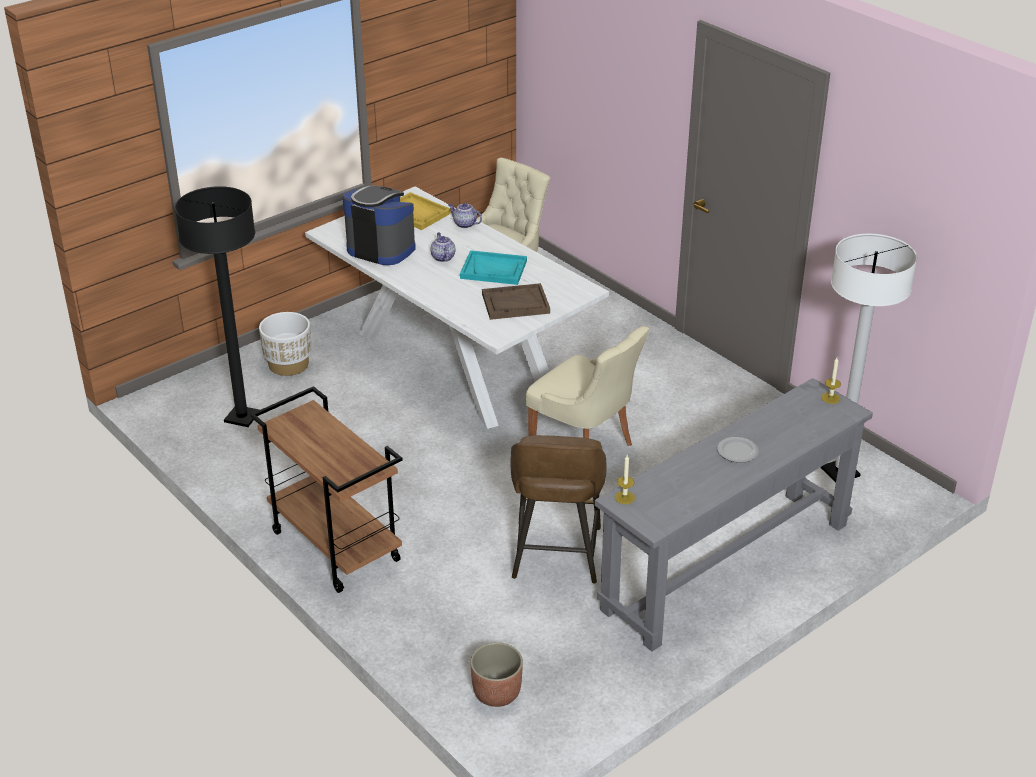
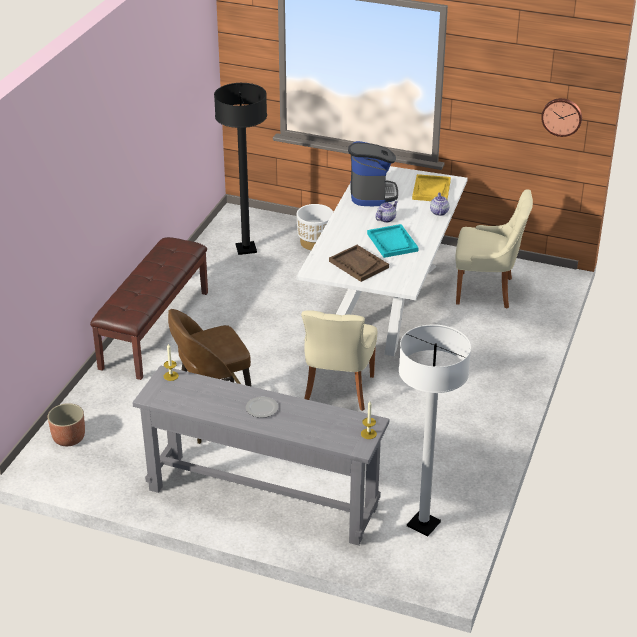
camera: 60 degrees right, 0 degrees up
brown cart [250,386,403,593] -> brown bench [90,237,208,380]
none -> wall clock [541,98,582,137]

